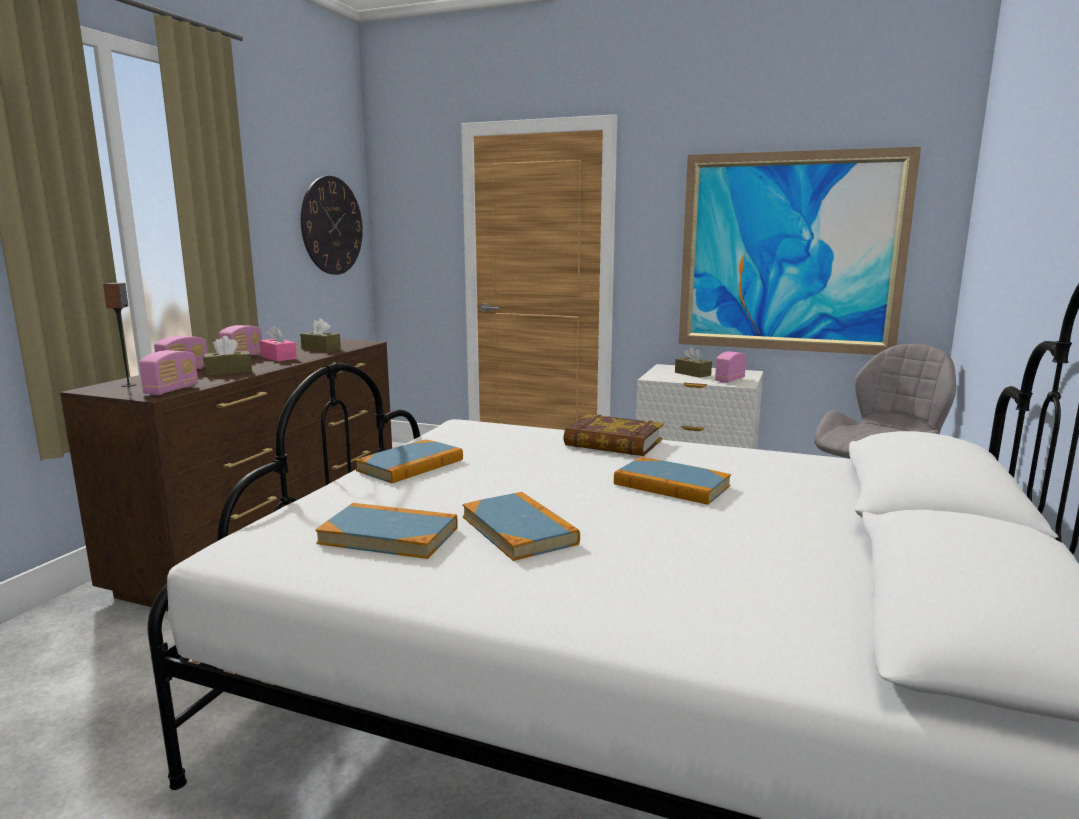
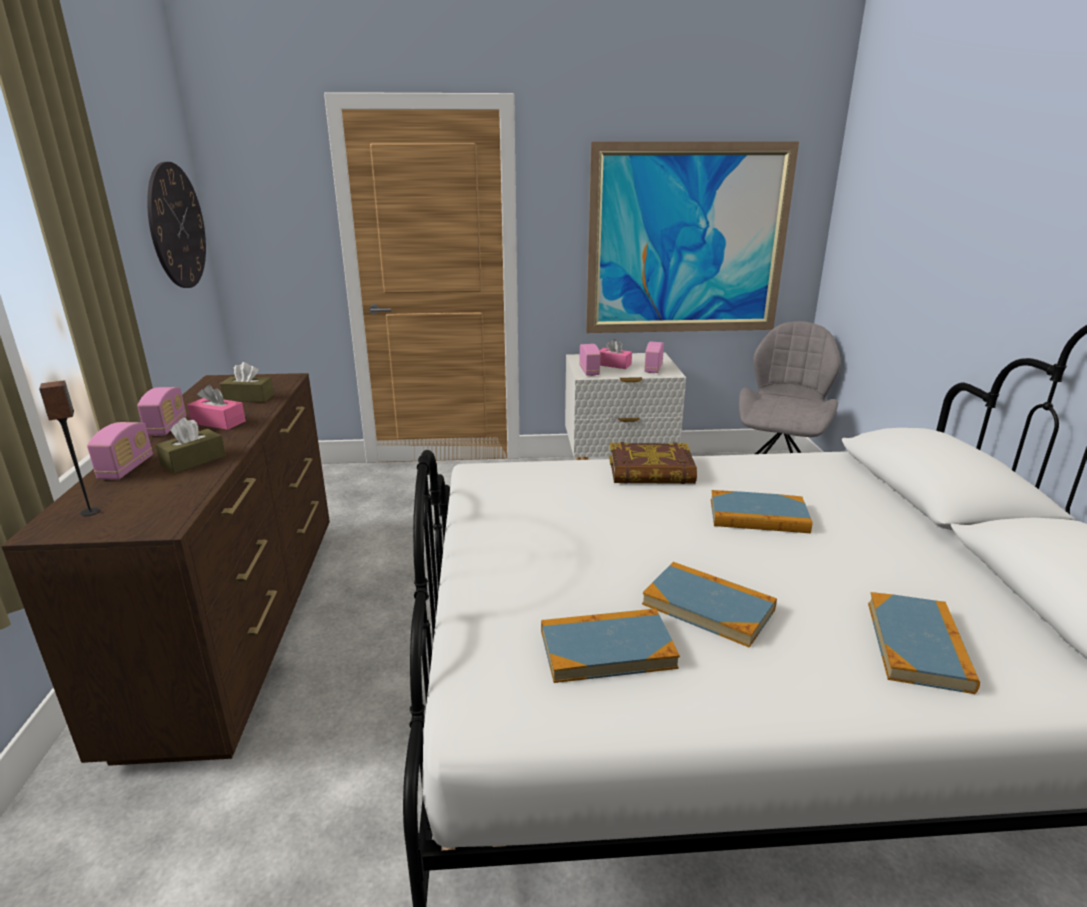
camera: 25 degrees left, 10 degrees up
radio [139,350,198,395] -> radio moved to [579,344,600,376]
book [355,440,463,484] -> book moved to [868,592,980,694]
brown tissue box [675,346,712,378] -> pink tissue box [599,339,632,369]

